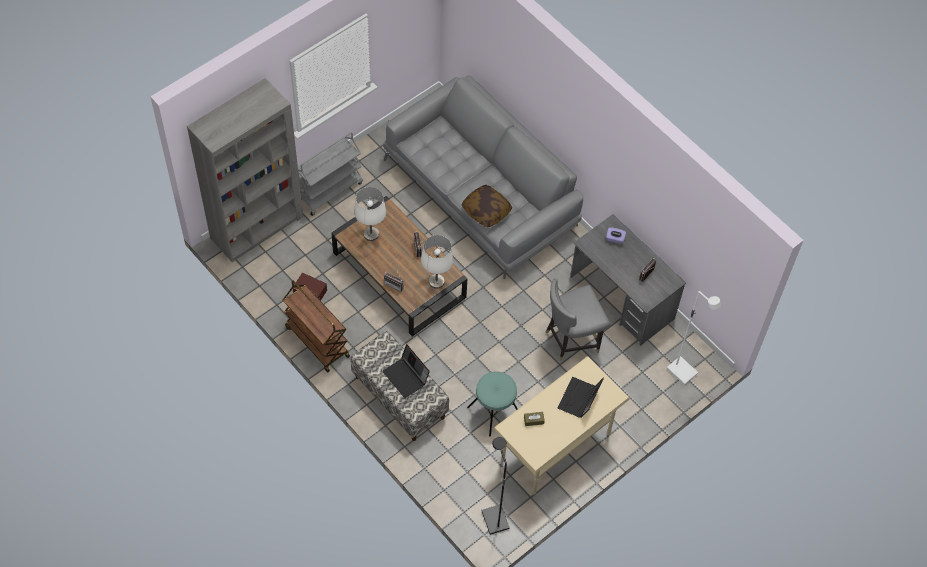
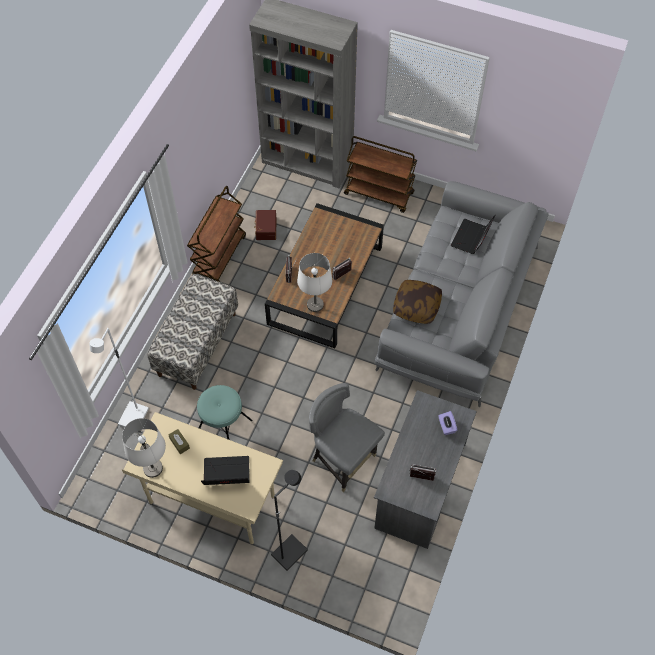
camera: 65 degrees right, 0 degrees up
grey cart [298,132,363,216] -> brown cart [344,136,417,213]
white table lamp [354,187,386,241] -> white table lamp moved to [122,418,166,478]
laptop [382,344,430,398] -> laptop moved to [451,215,495,254]
black floor lamp [481,437,510,535] -> black floor lamp moved to [271,470,308,570]
white floor lamp [667,291,721,385] -> white floor lamp moved to [90,328,149,427]

